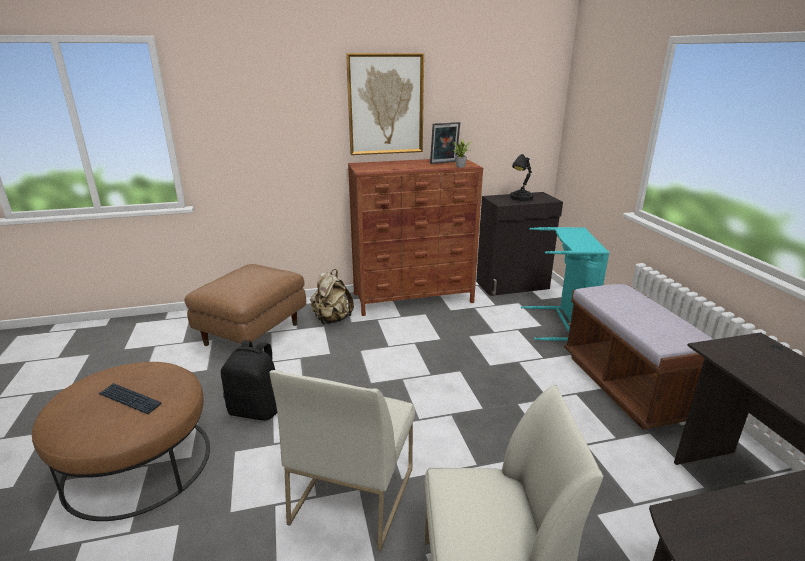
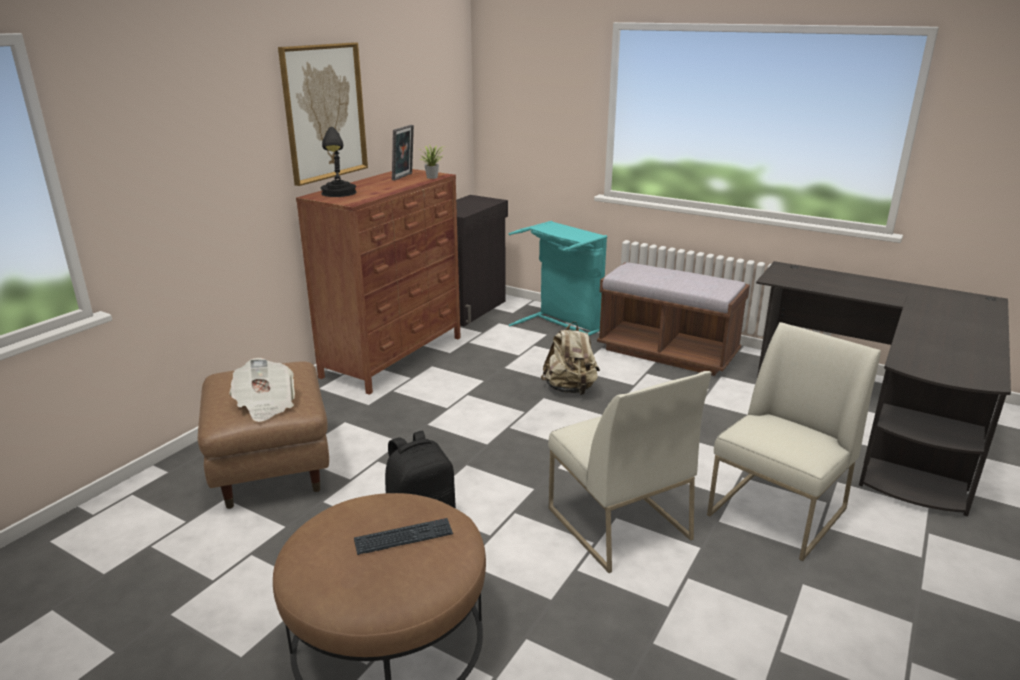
camera: 45 degrees left, 0 degrees up
beige backpack [310,269,354,325] -> beige backpack moved to [541,322,600,395]
black table lamp [510,154,534,202] -> black table lamp moved to [321,127,356,197]
none -> newspaper [229,358,295,422]

